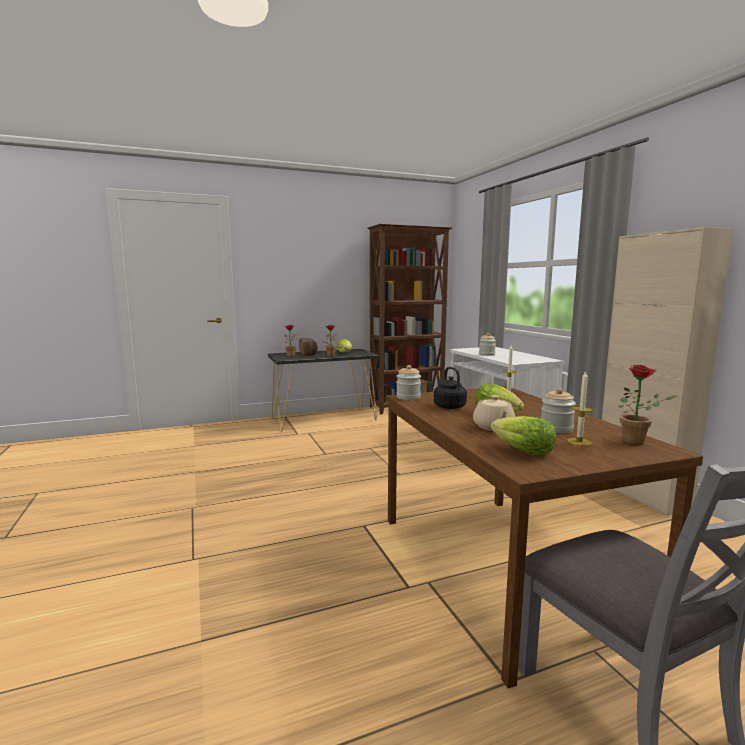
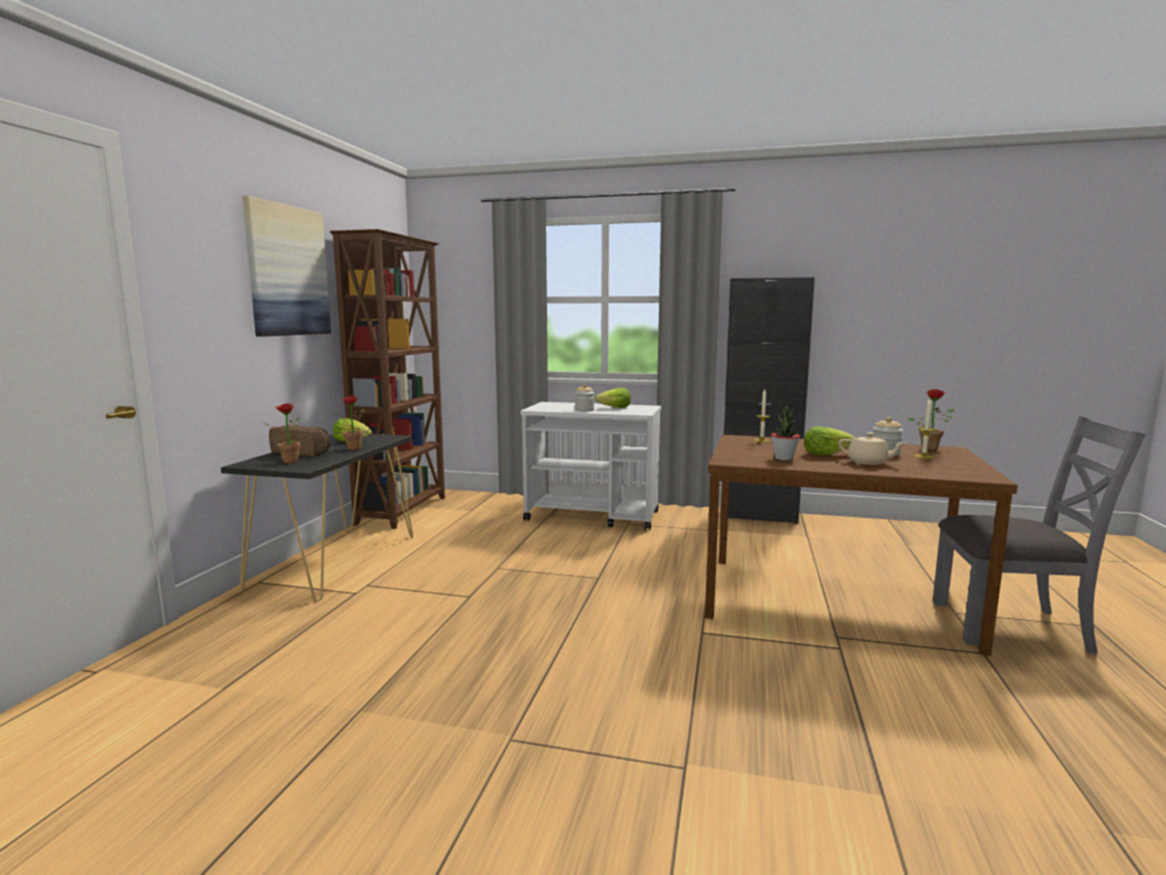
camera: 55 degrees left, 0 degrees up
jar [396,365,421,400] -> none
black kettle [434,367,467,409] -> potted plant [771,405,800,460]
lettuce [490,416,556,456] -> lettuce moved to [595,388,631,408]
beige cabinet [602,227,733,516] -> black cabinet [720,277,815,524]
none -> picture [243,196,331,337]

